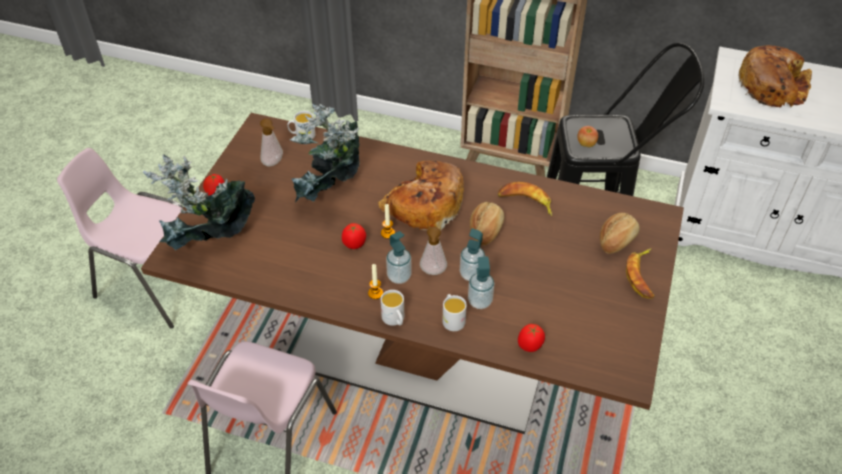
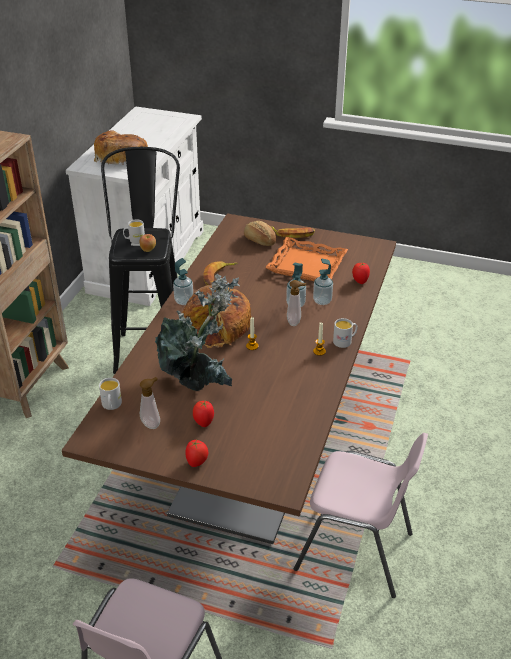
camera: 90 degrees left, 10 degrees down
potted plant [143,155,255,250] -> none
tomato [342,223,366,249] -> tomato moved to [193,400,214,427]
soap dispenser [386,231,411,284] -> soap dispenser moved to [173,258,193,305]
white mug [442,294,467,331] -> white mug moved to [123,219,145,244]
bread [470,202,504,246] -> none
none -> orange tray [265,237,348,281]

